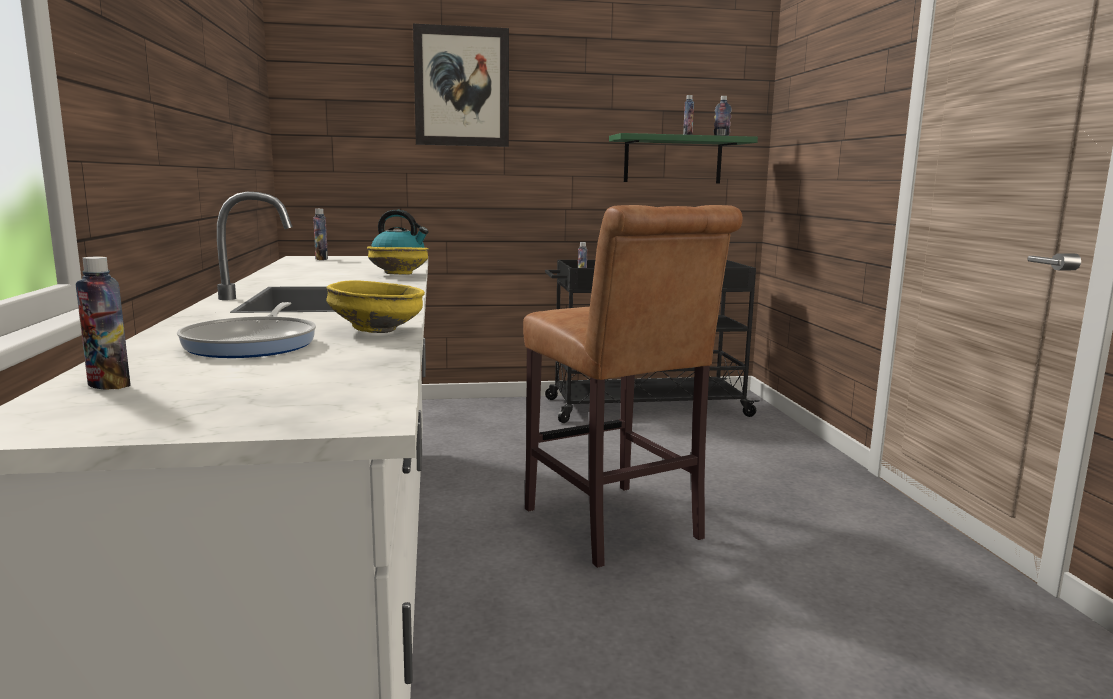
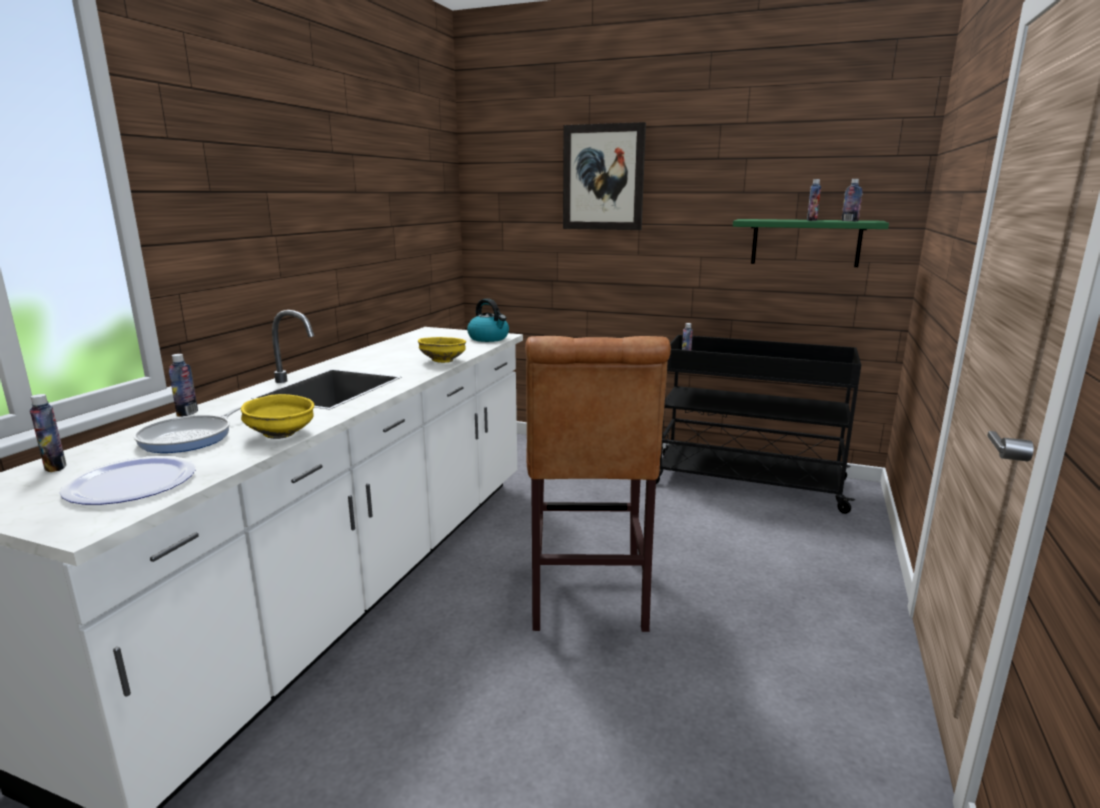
camera: 30 degrees right, 5 degrees up
bottle [313,209,328,260] -> bottle moved to [169,354,198,417]
none -> plate [60,456,195,505]

